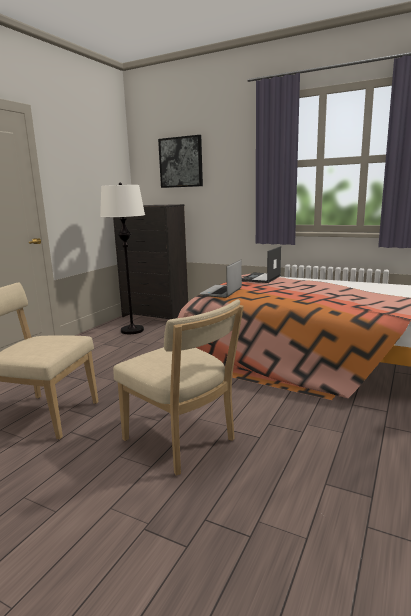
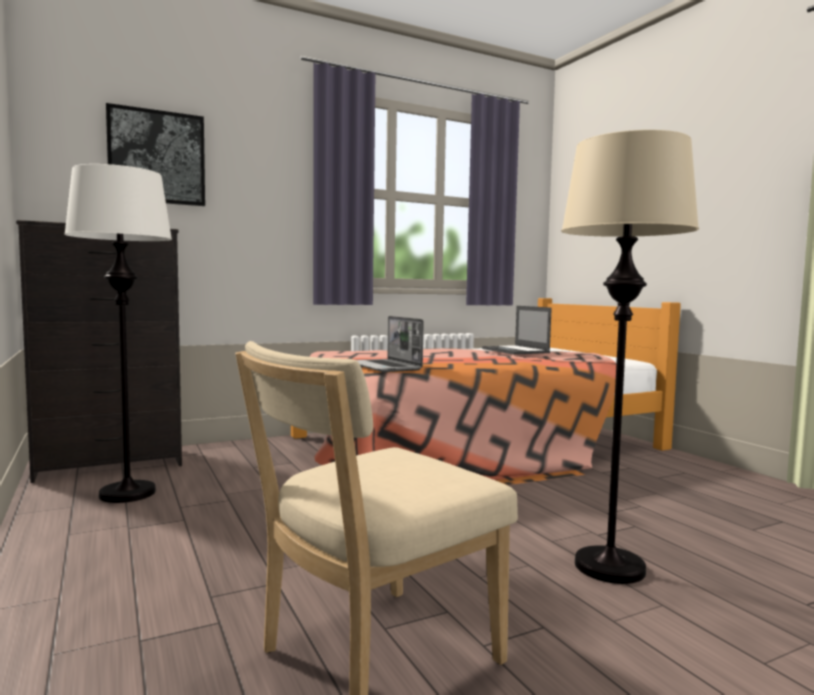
camera: 55 degrees left, 10 degrees down
beige chair [113,300,244,475] -> beige floor lamp [561,130,699,584]
laptop [242,246,281,283] -> laptop moved to [482,306,552,355]

